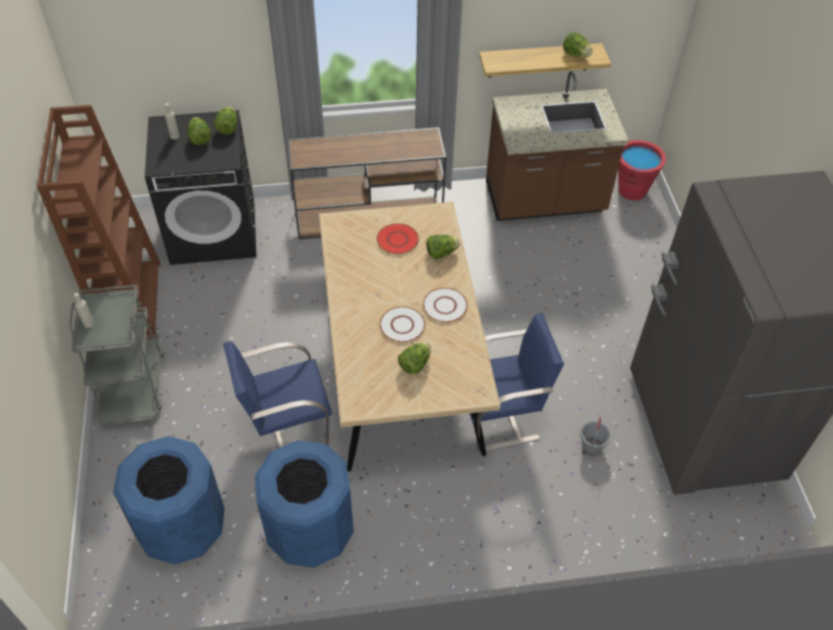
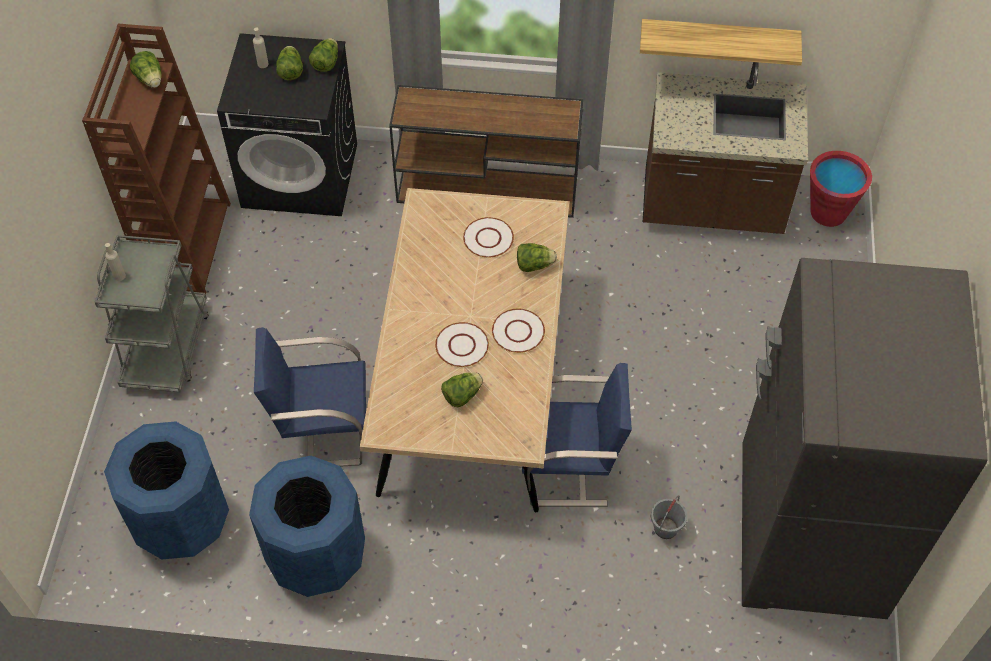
camera: 15 degrees right, 5 degrees up
red plate [377,223,419,254] -> white plate [463,217,514,257]
lettuce [563,31,593,57] -> lettuce moved to [130,51,161,88]

